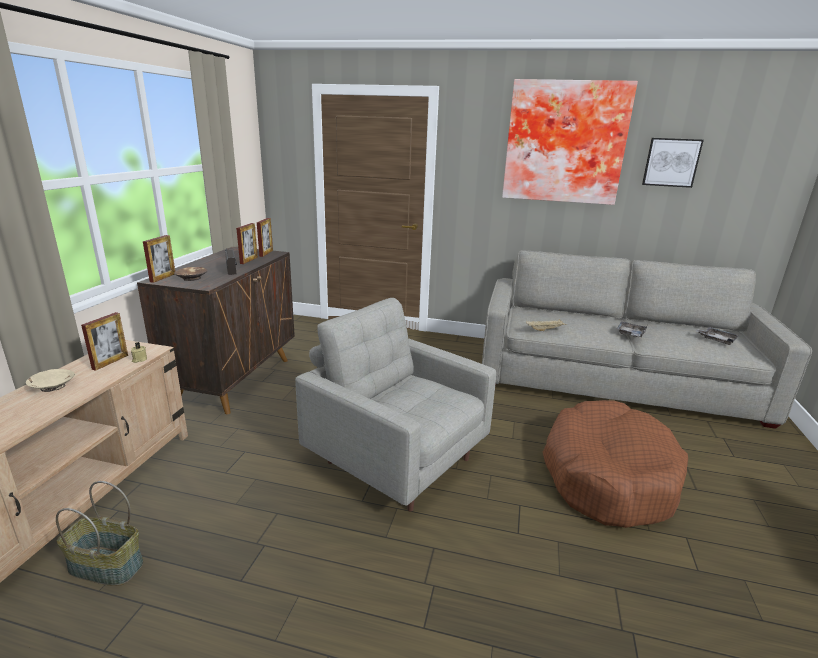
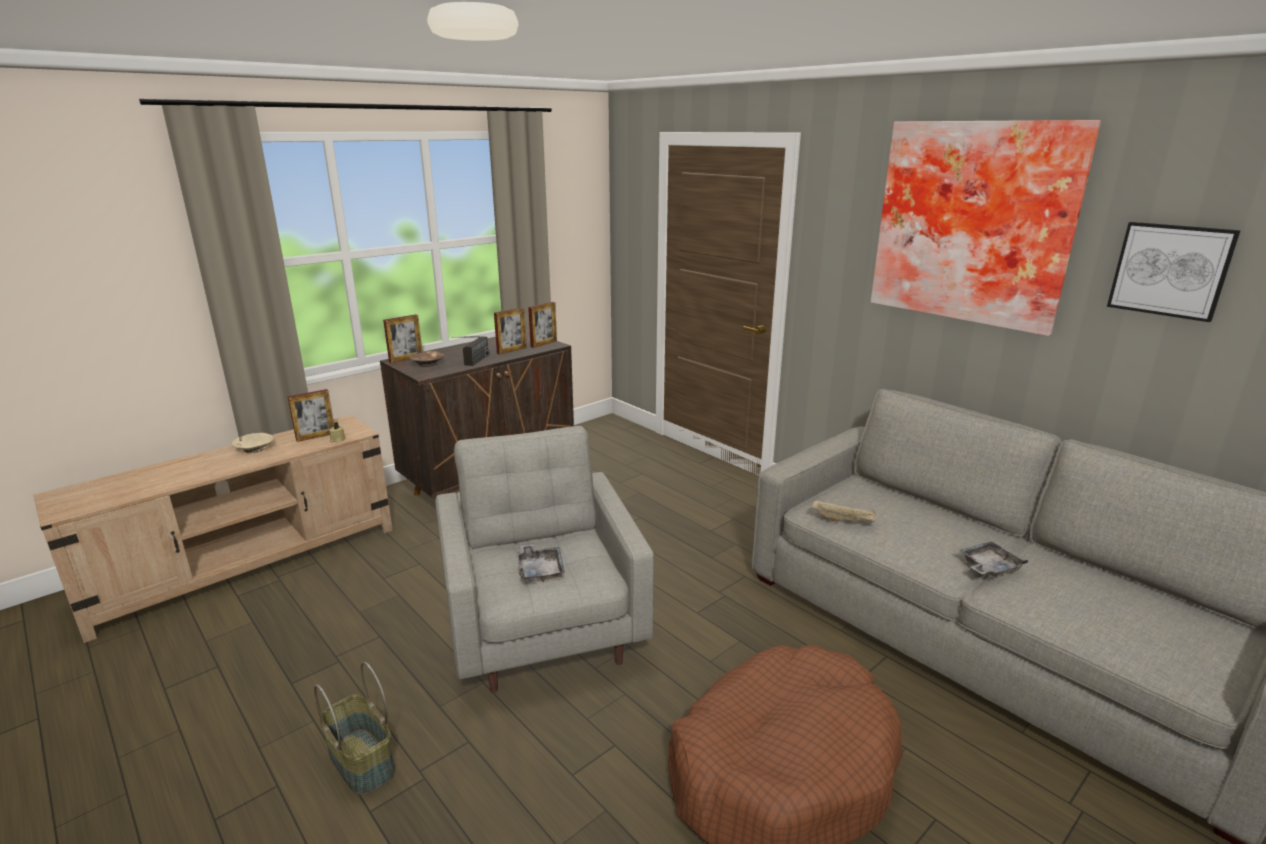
camera: 35 degrees right, 0 degrees up
basket [56,481,144,586] -> basket moved to [314,662,395,795]
grey tray [696,327,739,345] -> grey tray moved to [517,544,565,583]

